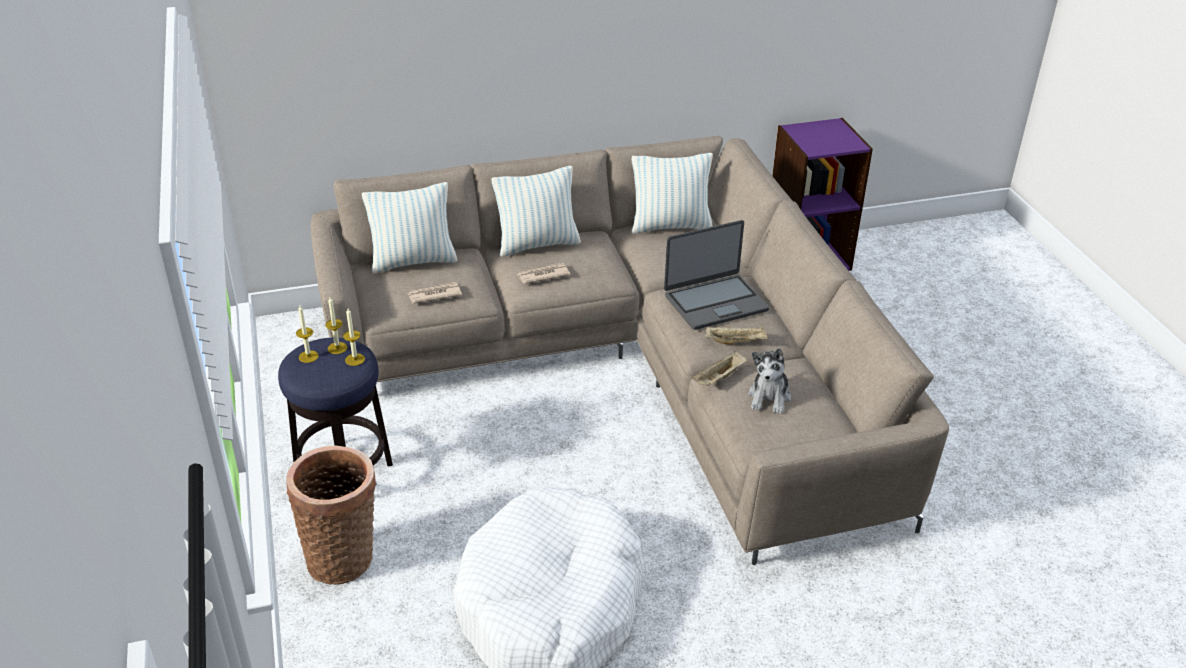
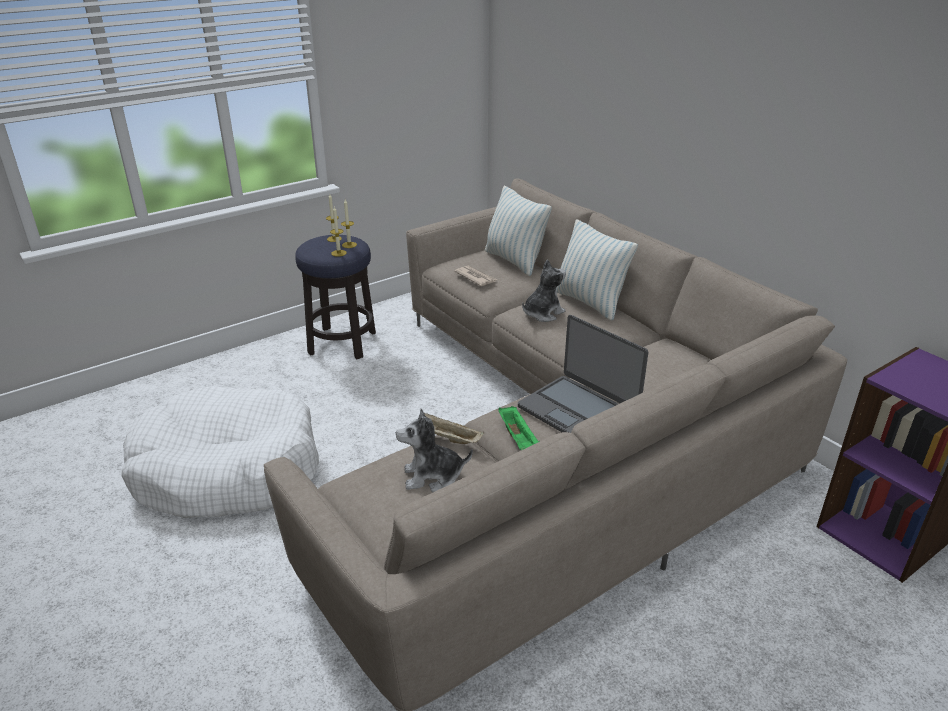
camera: 70 degrees right, 5 degrees down
basket [286,445,377,585] -> none
newspaper [517,263,570,284] -> plush toy [522,259,566,322]
pillow [632,153,713,233] -> none
beige tray [706,326,768,345] -> green tray [498,406,540,450]

